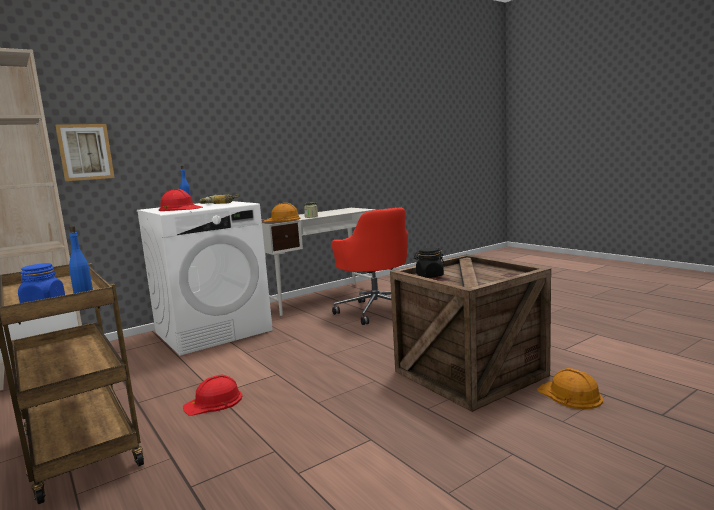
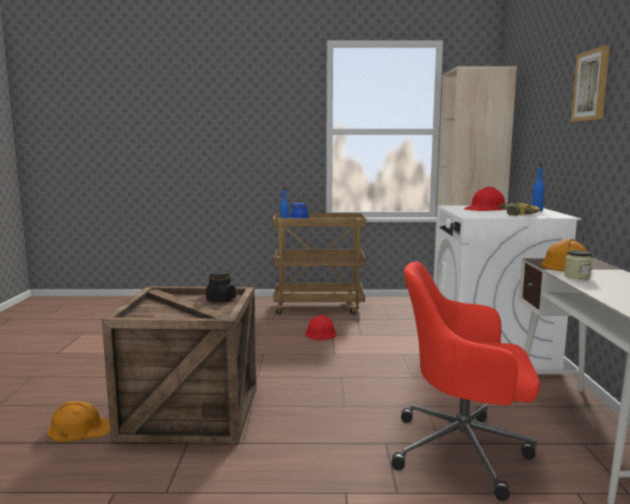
camera: 125 degrees right, 0 degrees up
picture [55,124,115,181] -> picture moved to [571,46,610,122]

